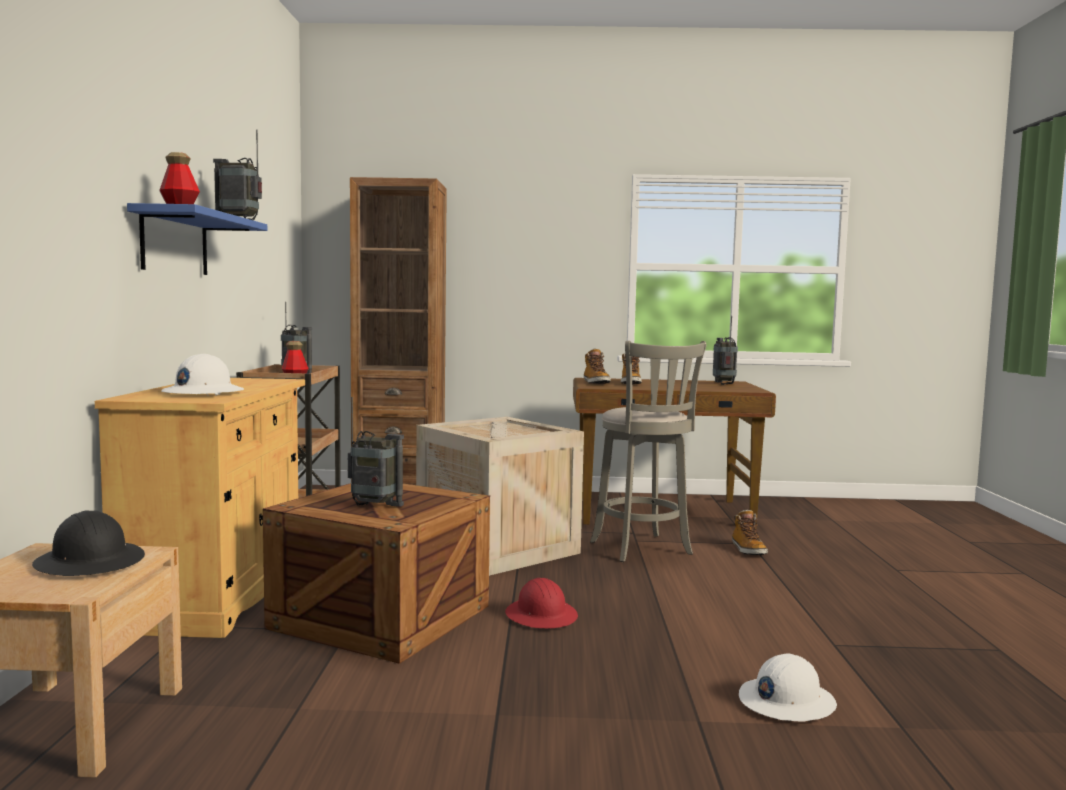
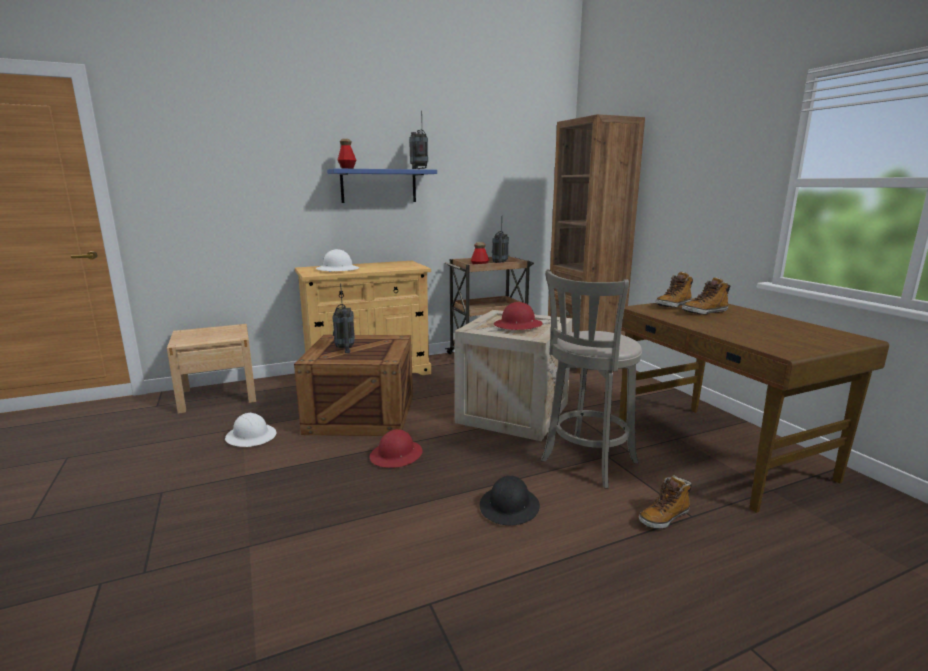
camera: 65 degrees right, 10 degrees up
black hard hat [32,510,145,576] -> black hard hat moved to [480,476,540,525]
radio [713,316,738,385] -> none
white hard hat [739,654,837,722] -> white hard hat moved to [225,413,276,447]
none -> red hard hat [494,302,543,330]

